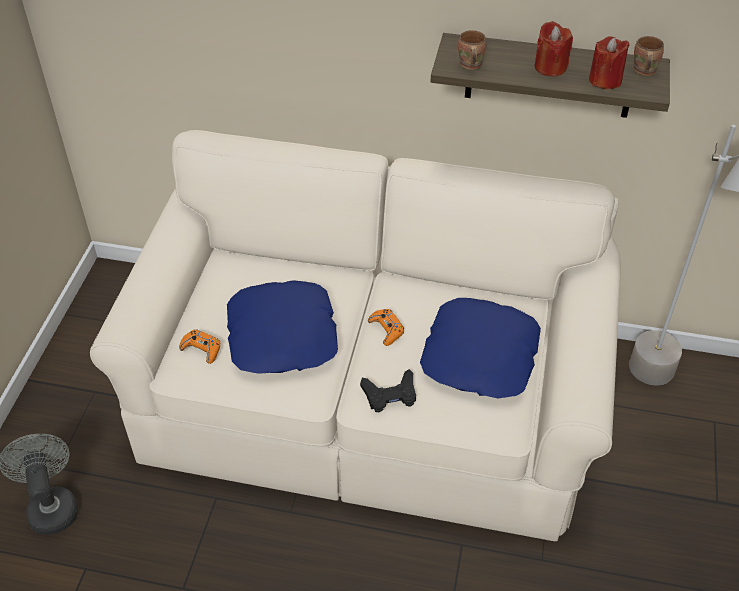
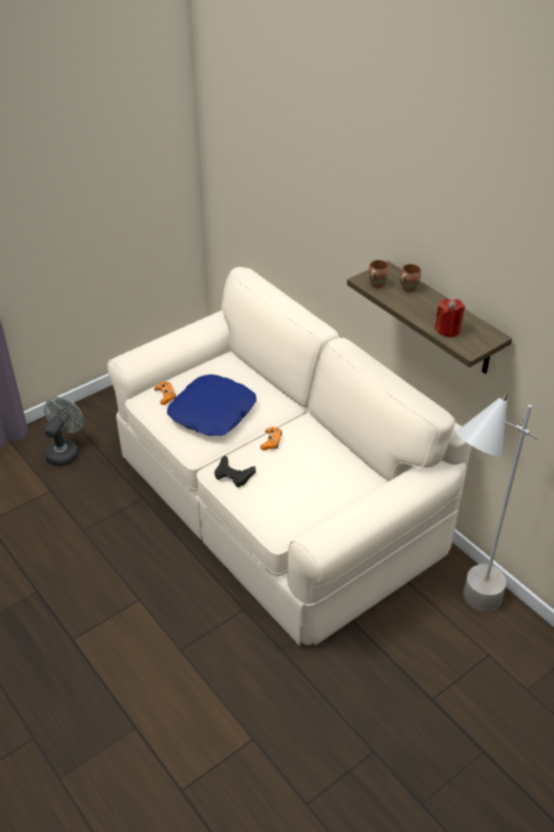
camera: 40 degrees right, 5 degrees down
blue pillow [420,298,541,398] -> none
red candle [535,21,573,77] -> none
brown mug [634,36,664,76] -> brown mug moved to [400,264,421,292]

